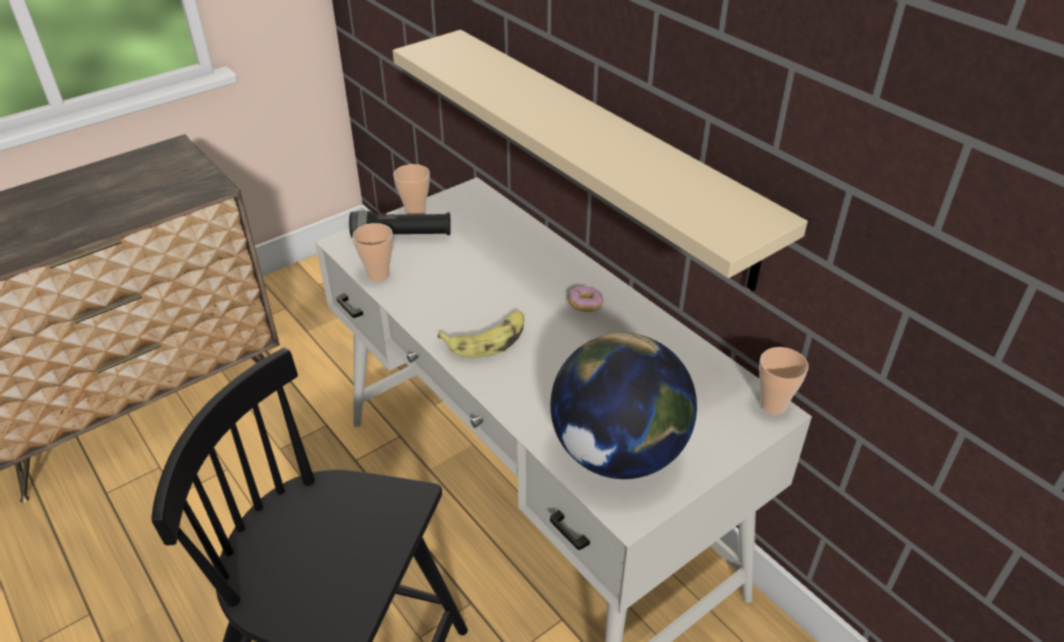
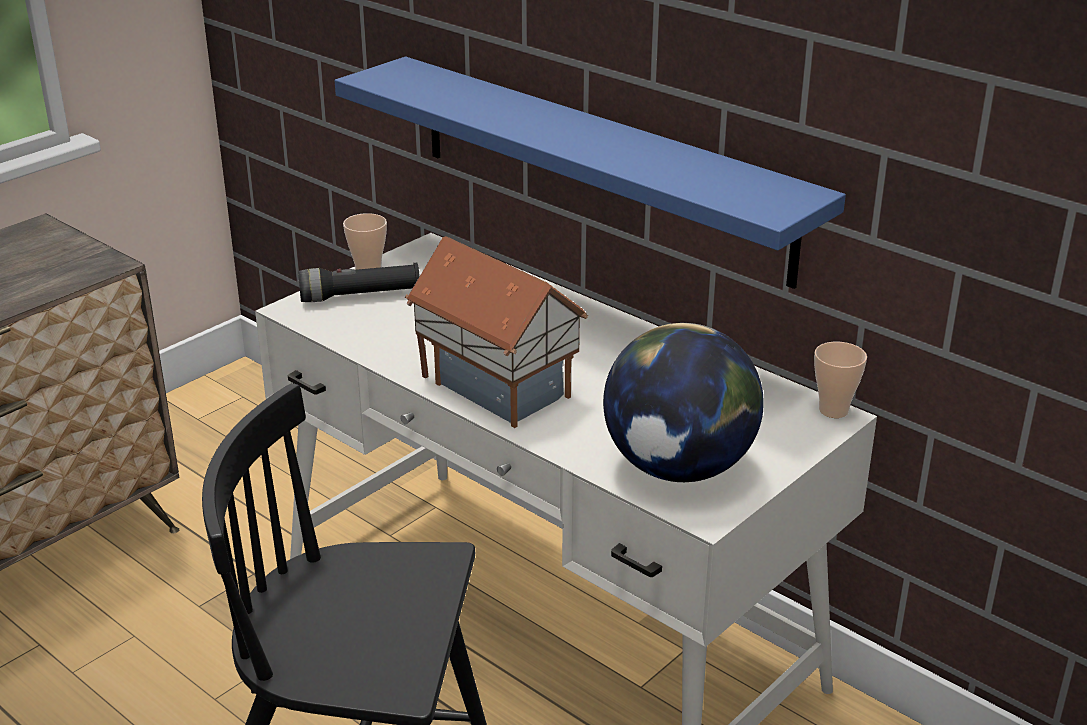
camera: 10 degrees left, 10 degrees down
cup [353,223,393,281] -> none
beige shelf [393,30,808,291] -> blue shelf [335,57,846,289]
banana [438,311,524,358] -> toy house [405,236,588,428]
donut [568,286,603,312] -> none

